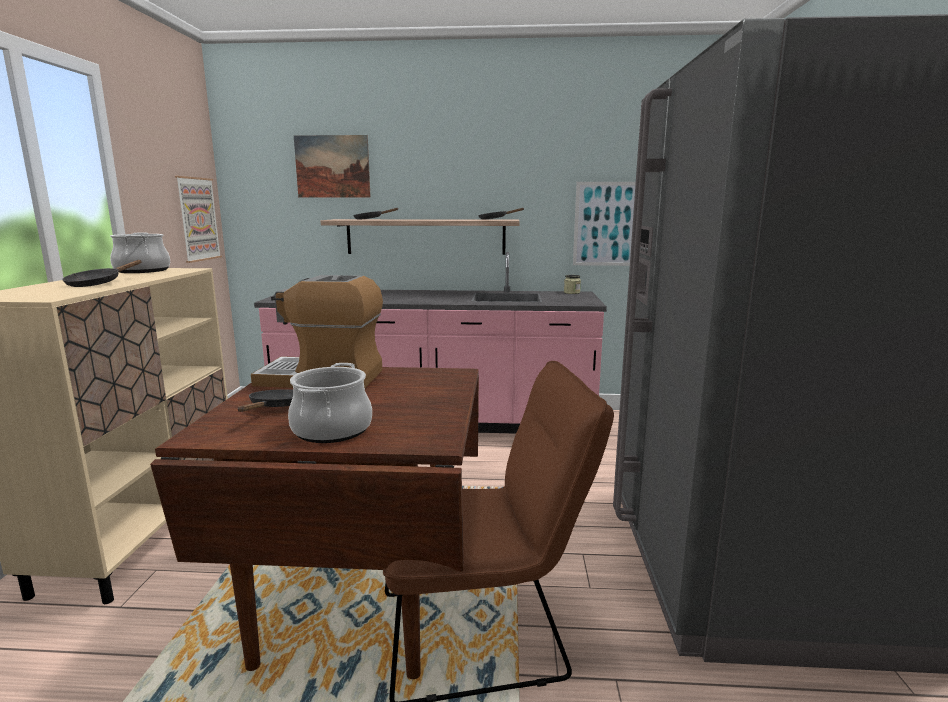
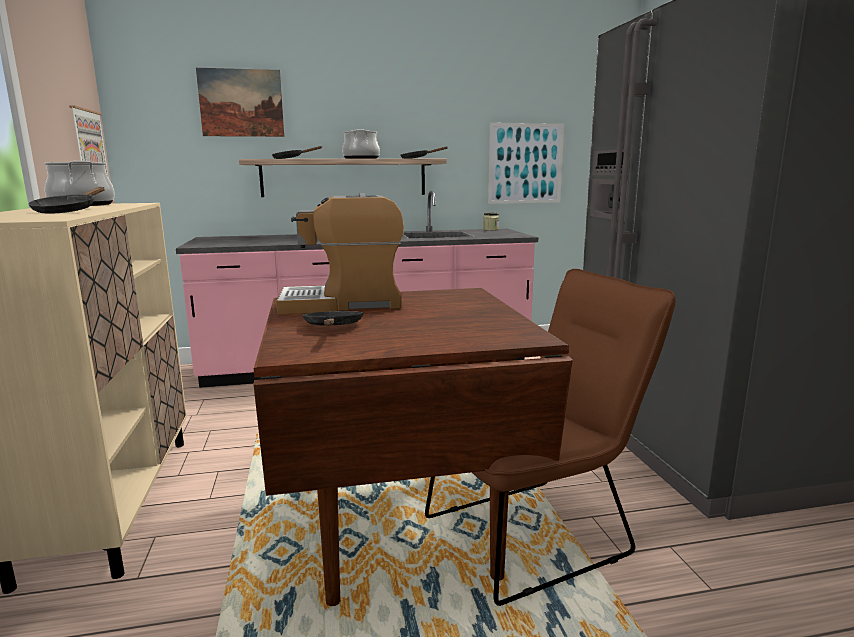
camera: 15 degrees left, 0 degrees up
cooking pot [288,363,372,443] -> cooking pot moved to [342,130,380,159]

